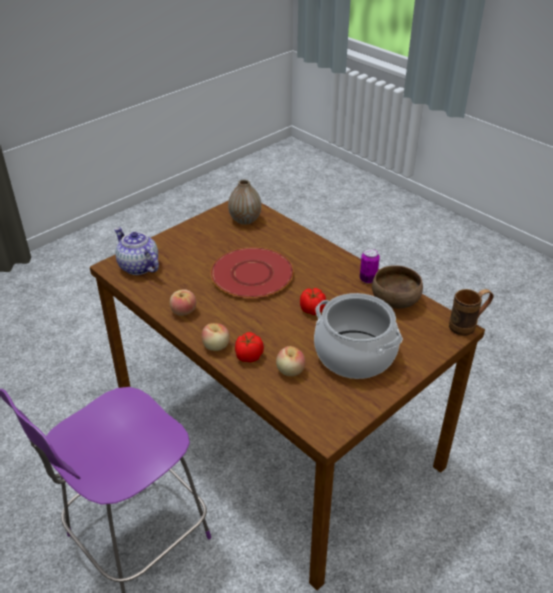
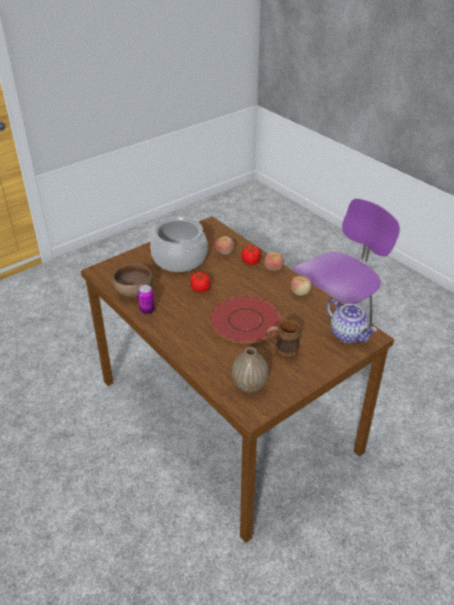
camera: 175 degrees left, 0 degrees up
brown mug [449,289,493,336] -> brown mug moved to [266,320,301,359]

